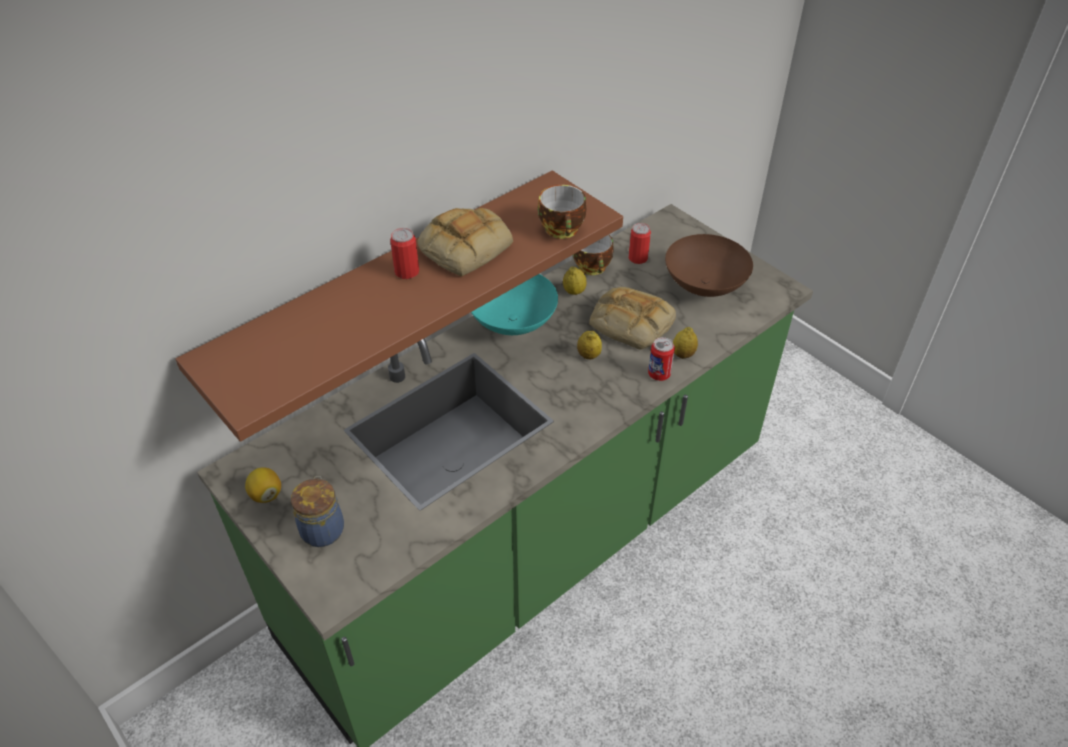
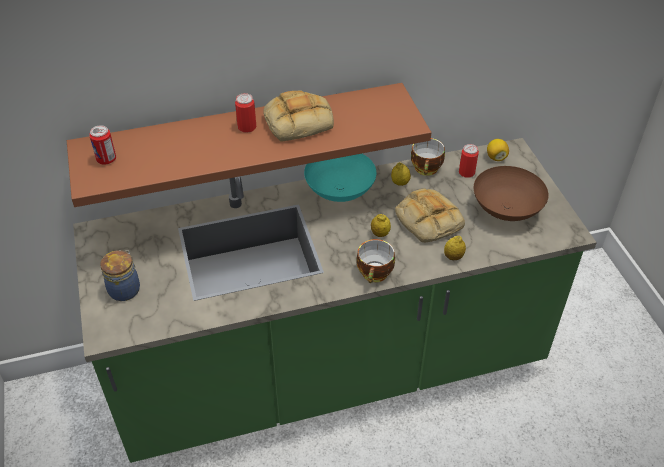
camera: 25 degrees right, 0 degrees up
lemon [245,467,281,503] -> lemon moved to [487,139,509,161]
cup [538,185,586,239] -> cup moved to [356,239,395,283]
can [648,337,675,381] -> can moved to [89,125,116,165]

